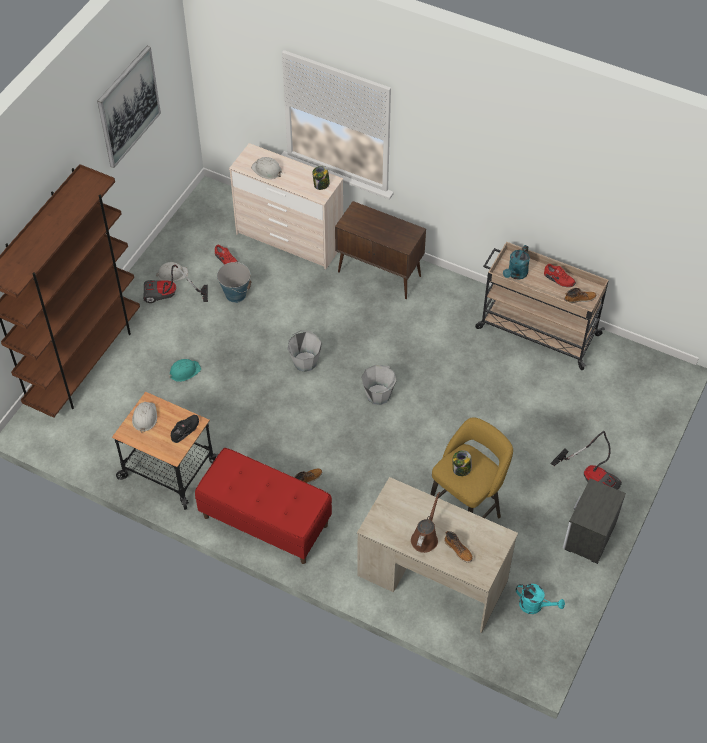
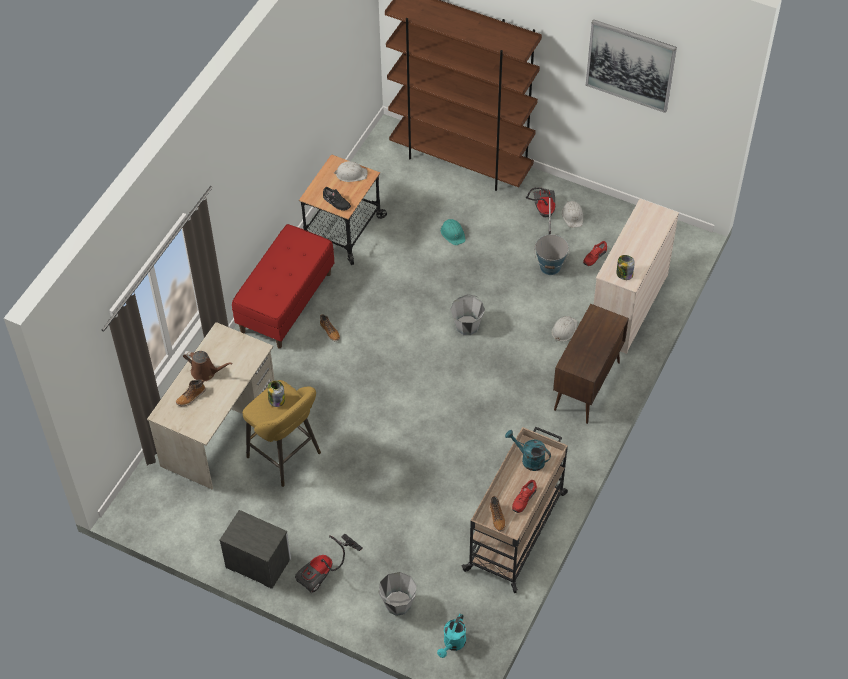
camera: 90 degrees right, 0 degrees up
white hard hat [251,157,282,179] -> white hard hat moved to [552,316,577,341]
grey bucket [361,365,397,405] -> grey bucket moved to [378,572,417,616]
turquoise watering can [516,584,565,614] -> turquoise watering can moved to [437,614,466,658]

